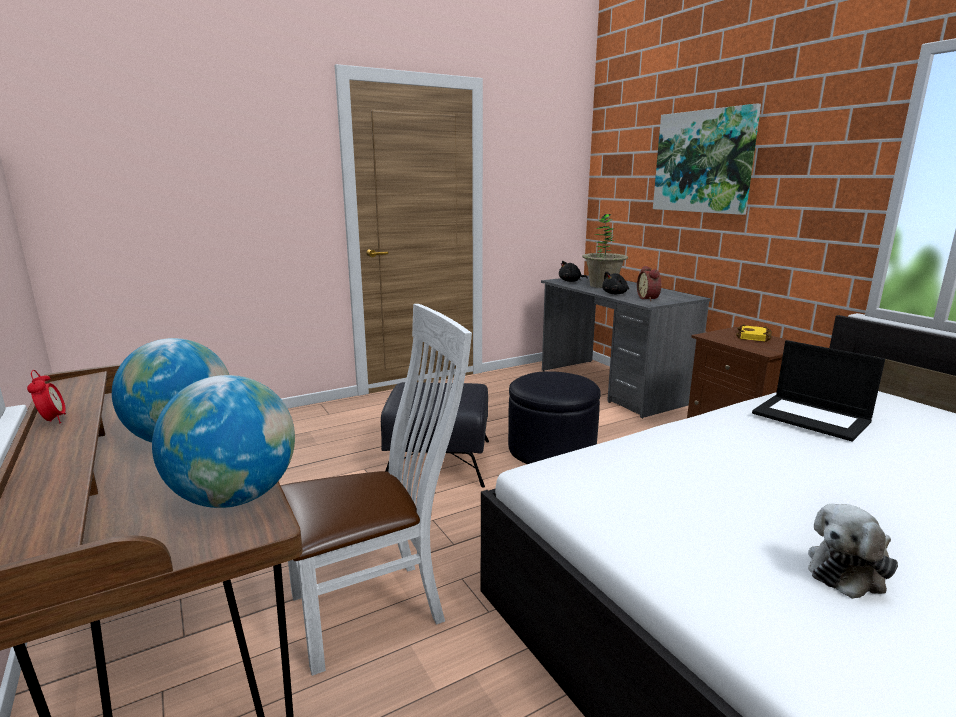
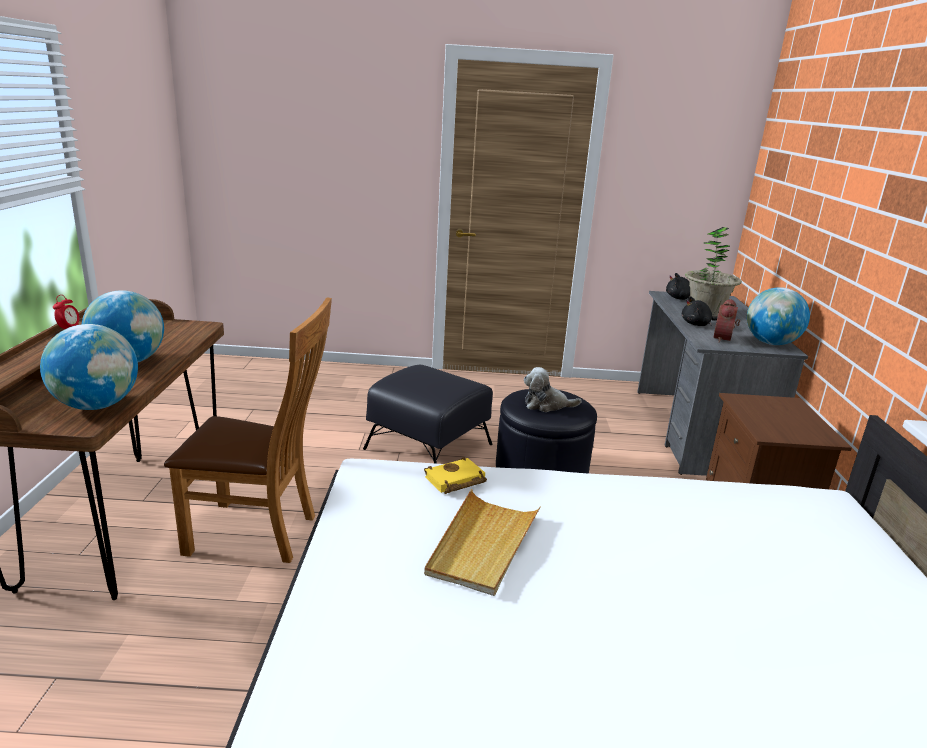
camera: 30 degrees right, 5 degrees up
white chair [280,304,472,676] -> brown chair [164,297,332,563]
picture [653,103,761,215] -> none
yellow book [736,324,772,342] -> yellow book moved to [424,457,487,494]
laptop [752,340,885,442] -> none
plush toy [808,504,898,599] -> plush toy moved to [524,367,582,412]
none -> beige tray [424,489,540,596]
none -> globe [747,287,810,345]

